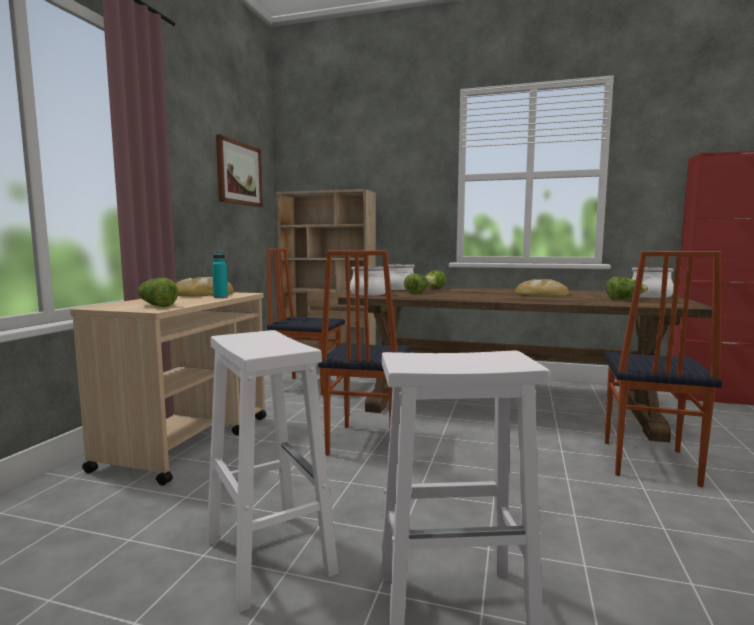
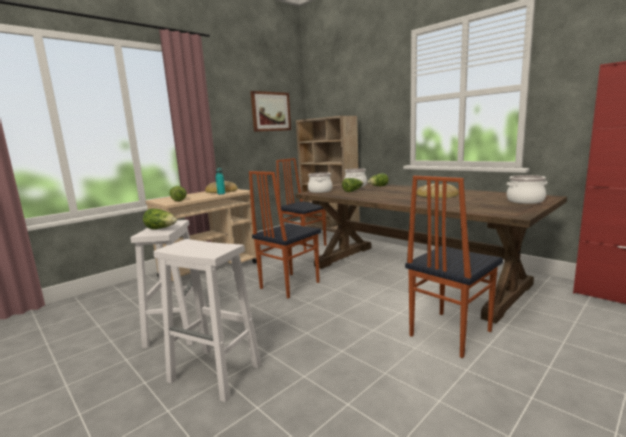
camera: 30 degrees right, 5 degrees up
lettuce [606,277,648,300] -> lettuce moved to [143,208,177,229]

